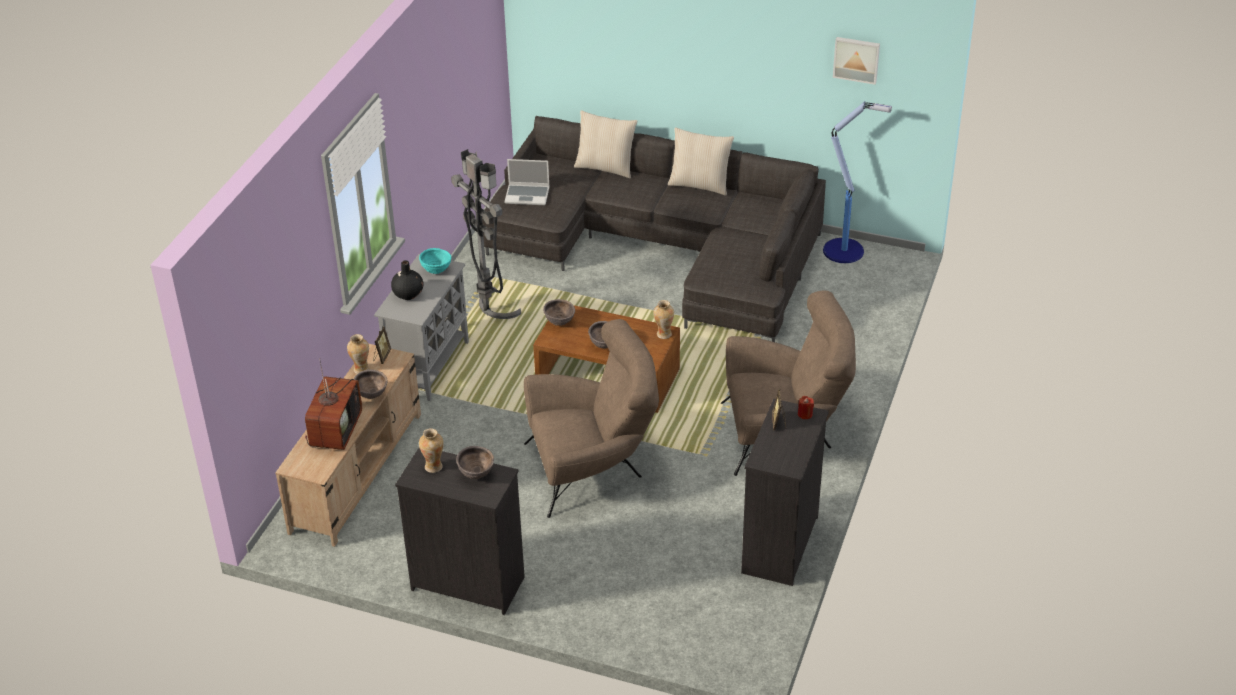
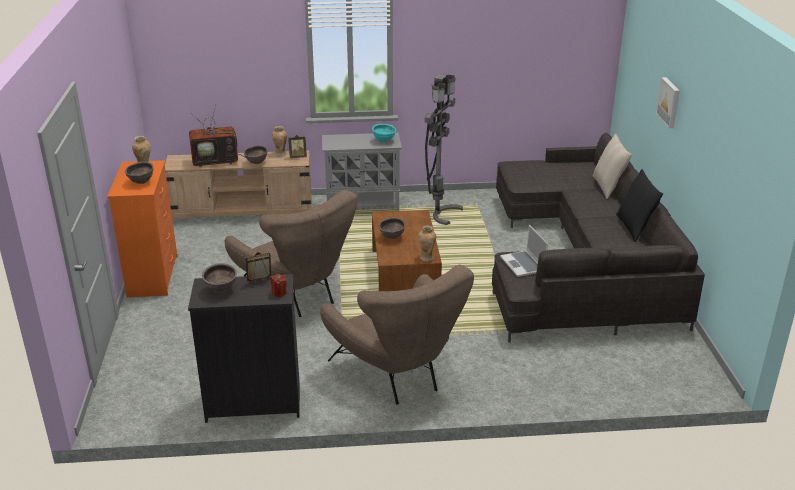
camera: 65 degrees right, 10 degrees down
black vase [391,260,424,300] -> none
black dresser [395,448,525,615] -> orange dresser [107,160,178,297]
laptop [504,159,550,205] -> laptop moved to [500,225,548,277]
brown bowl [543,299,575,326] -> brown bowl moved to [202,263,237,292]
beige pillow [668,128,734,196] -> black pillow [616,169,663,242]
floor lamp [823,101,892,263] -> none
picture [833,37,880,85] -> picture moved to [656,77,680,128]

